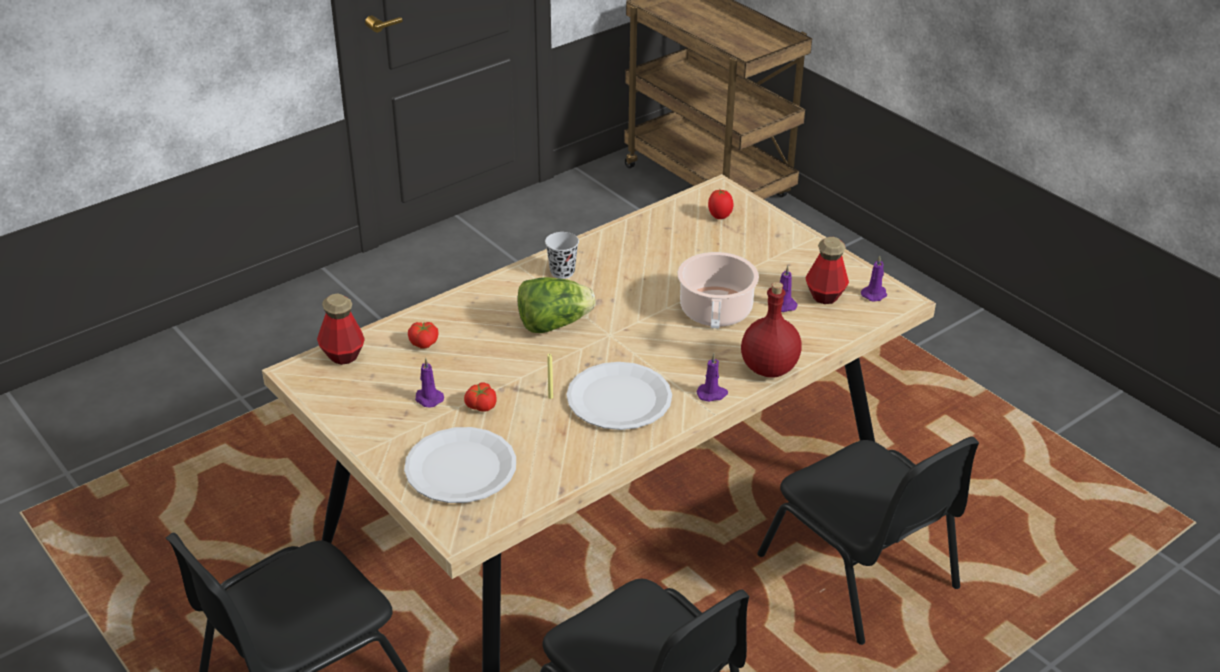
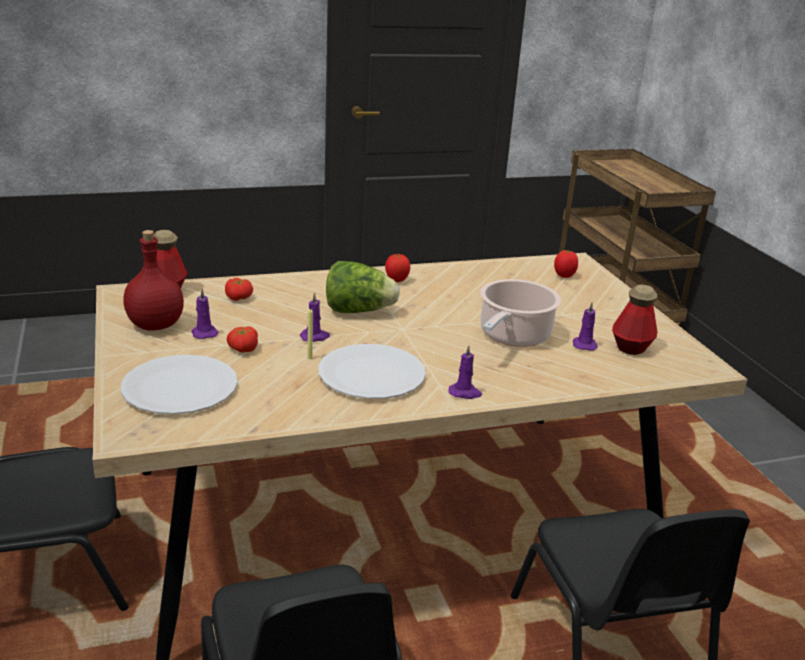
camera: 20 degrees right, 10 degrees down
black cup [545,232,579,279] -> tomato [385,254,410,282]
red bottle [741,282,802,378] -> red bottle moved to [123,230,184,330]
purple candle [861,256,887,302] -> purple candle moved to [300,292,330,342]

